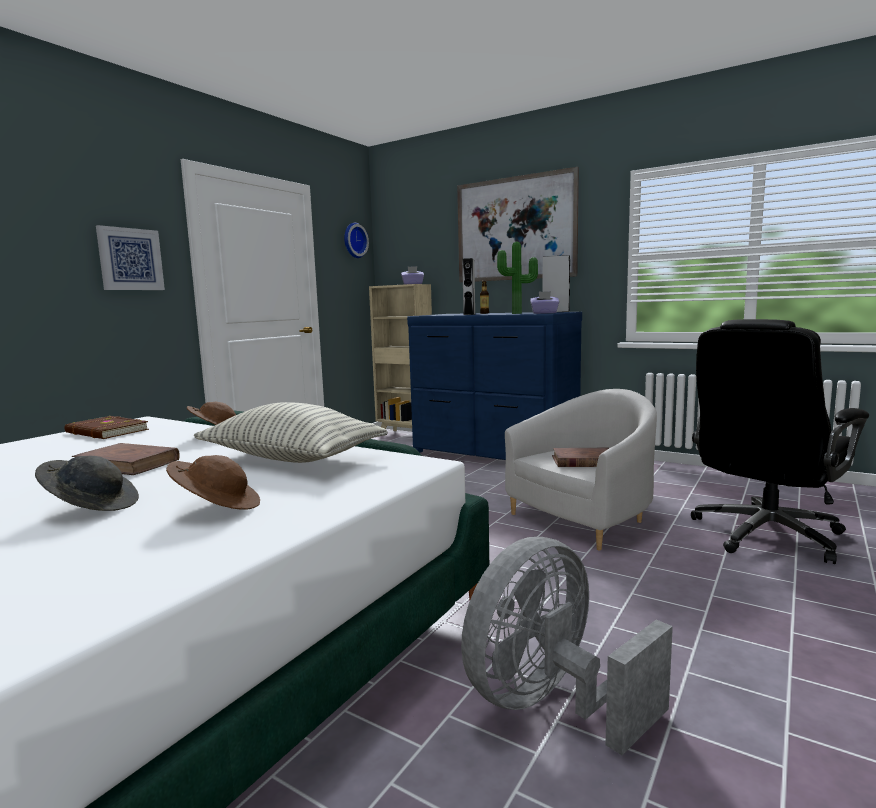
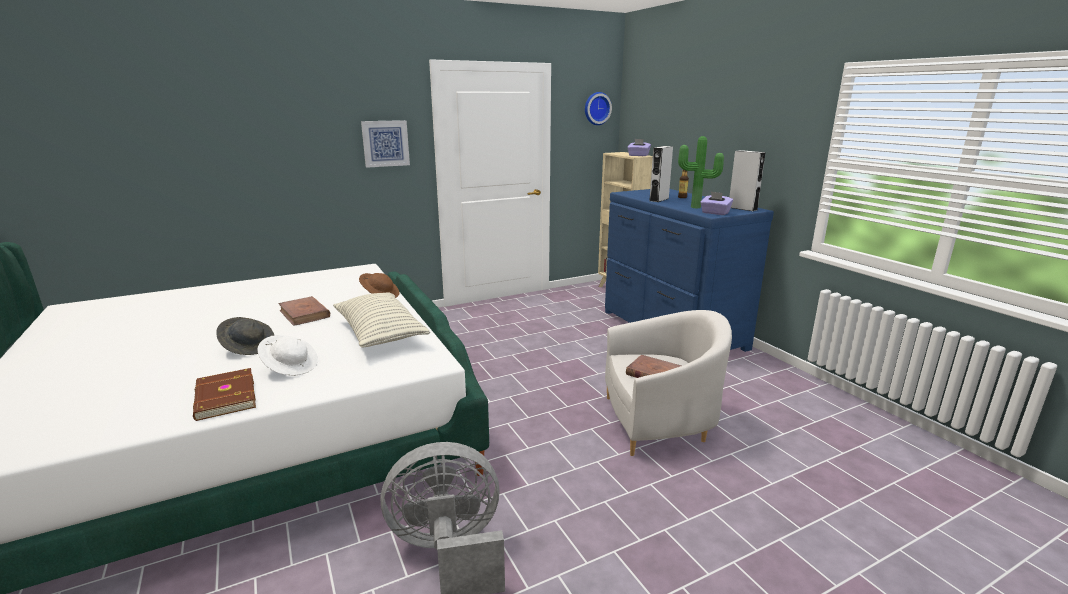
camera: 30 degrees right, 10 degrees up
brown book [64,416,149,439] -> brown book moved to [193,368,256,421]
brown hat [166,455,260,509] -> white hat [257,335,318,375]
picture [457,167,579,282] -> none
black office chair [691,319,869,564] -> none

